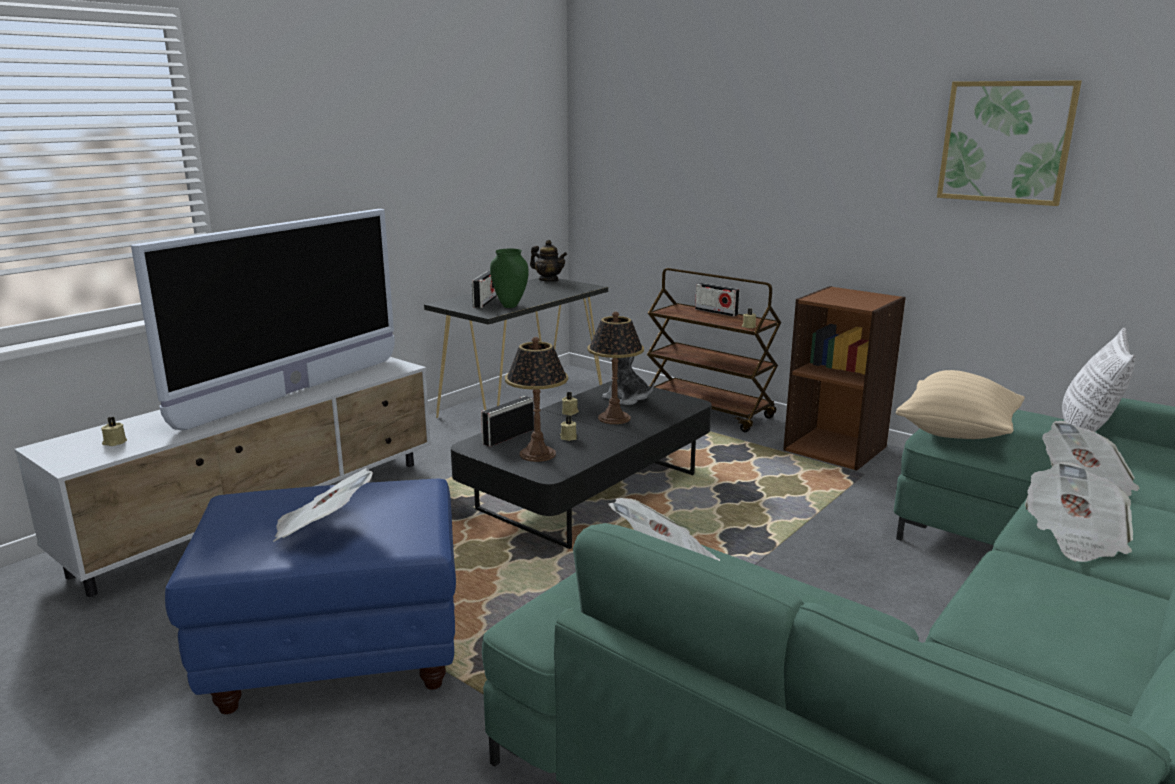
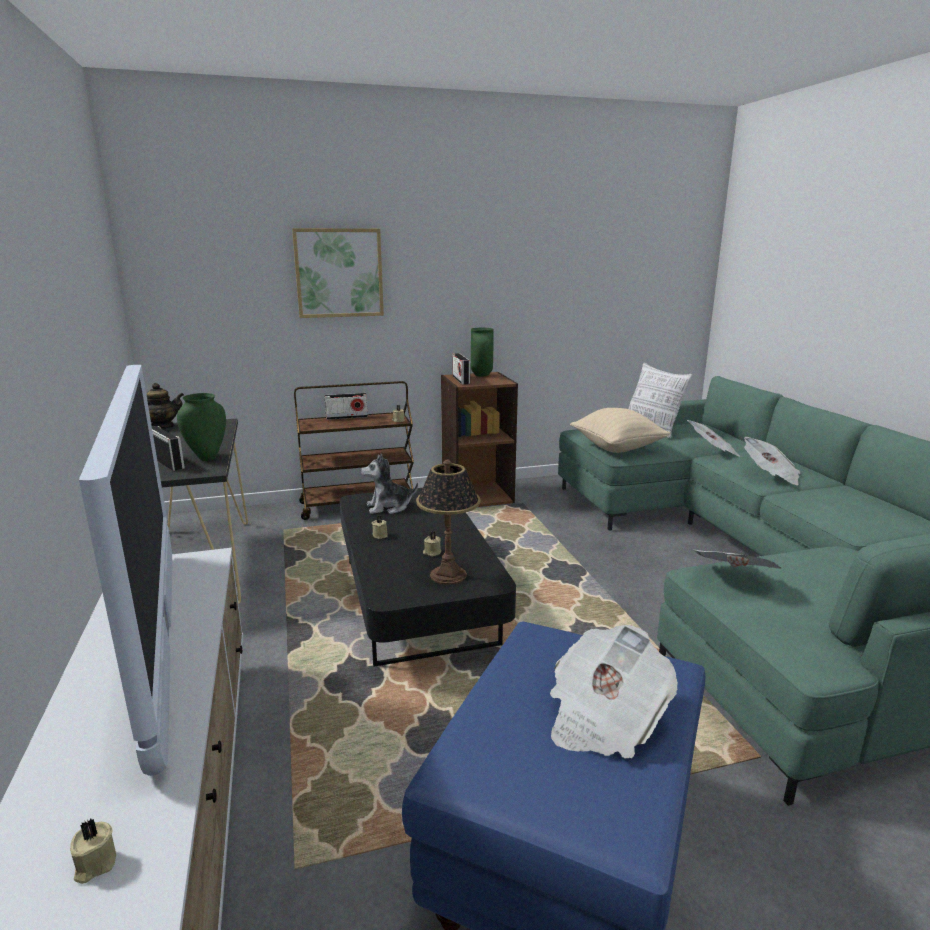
camera: 55 degrees left, 0 degrees up
radio [481,396,534,447] -> radio moved to [452,353,470,385]
table lamp [587,311,644,424] -> none
picture [937,80,1082,206] -> picture moved to [292,228,384,318]
none -> green vase [471,328,494,376]

